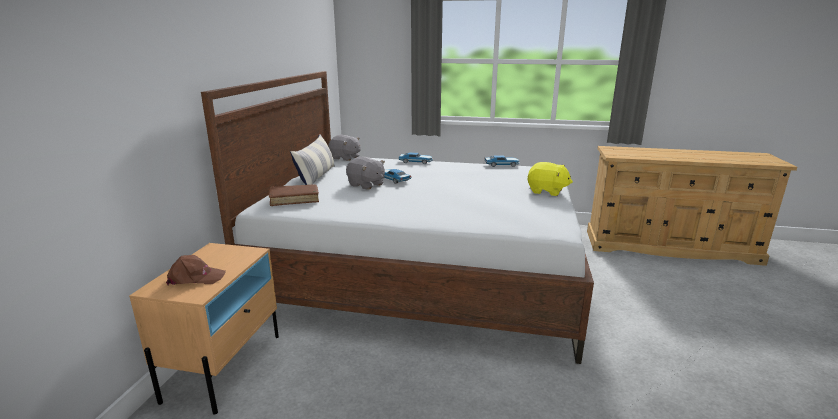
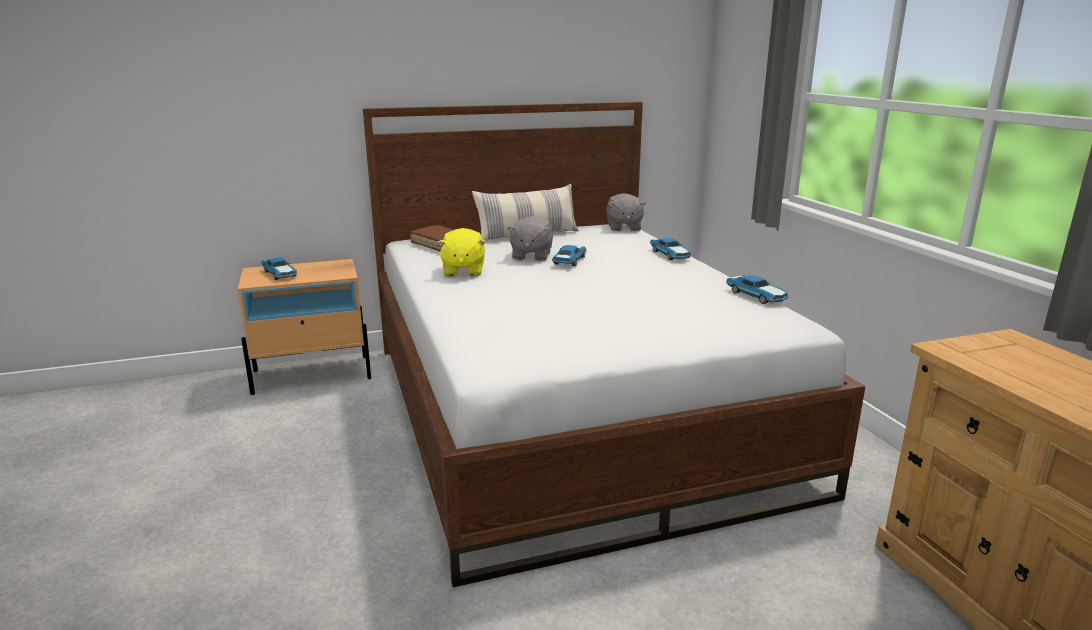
camera: 60 degrees right, 0 degrees up
brown cap [166,255,226,286] -> toy car [261,257,298,280]
yellow plush toy [528,162,573,196] -> yellow plush toy moved to [437,228,486,276]

